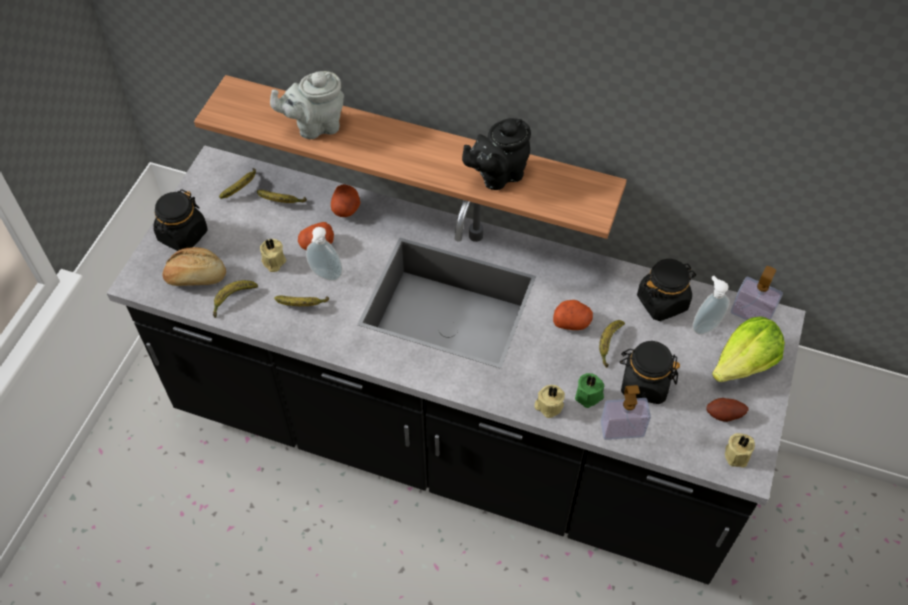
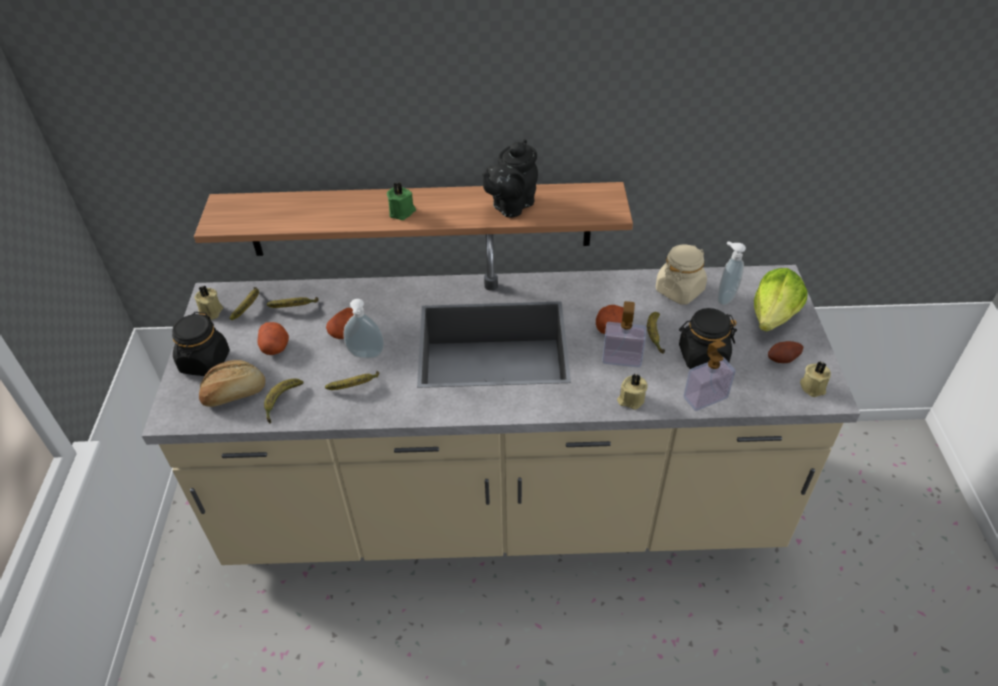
camera: 20 degrees left, 10 degrees down
black counter [107,145,806,584] -> beige counter [142,234,860,565]
beige candle [260,239,286,272] -> beige candle moved to [194,285,223,320]
grey teapot [270,71,344,139] -> none
potato [331,184,360,217] -> potato moved to [258,322,289,355]
green candle [575,373,604,408] -> green candle moved to [387,182,416,220]
black jar [637,259,696,321] -> beige jar [656,245,707,304]
soap dispenser [731,266,783,320] -> soap dispenser moved to [602,301,646,367]

